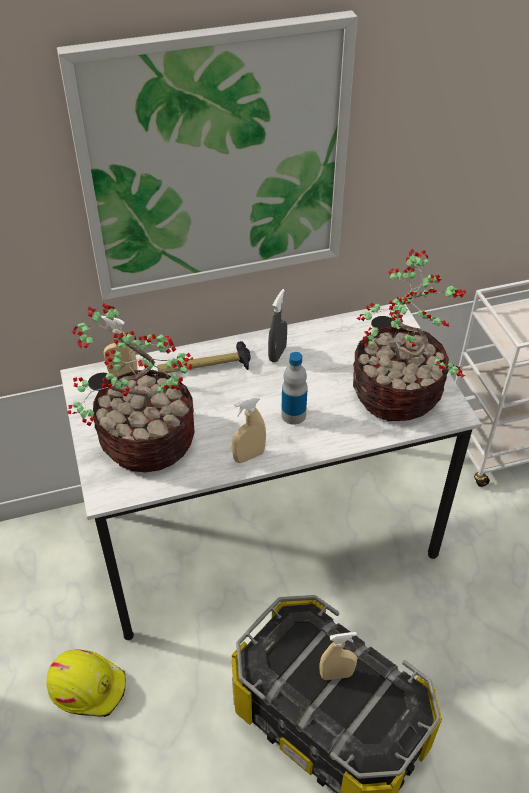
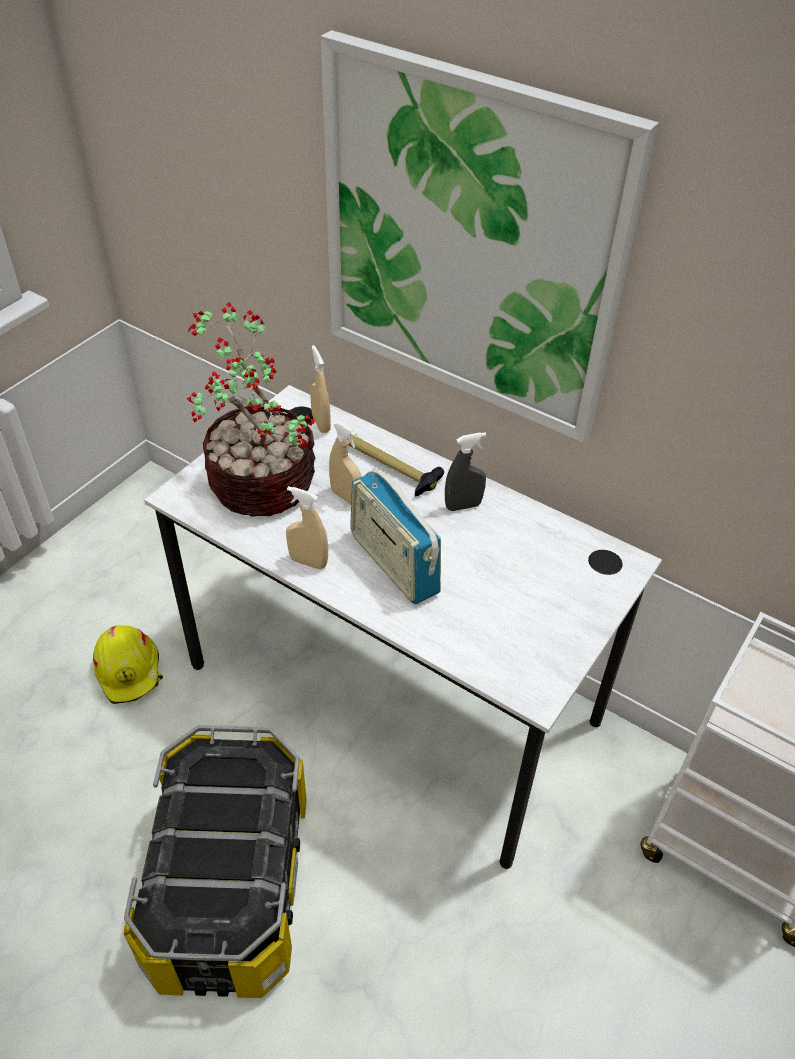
camera: 50 degrees right, 0 degrees up
bottle [281,352,308,425] -> radio [350,469,441,605]
beige spray bottle [319,632,357,680] -> beige spray bottle moved to [329,422,361,504]
potted plant [353,249,466,421] -> none

